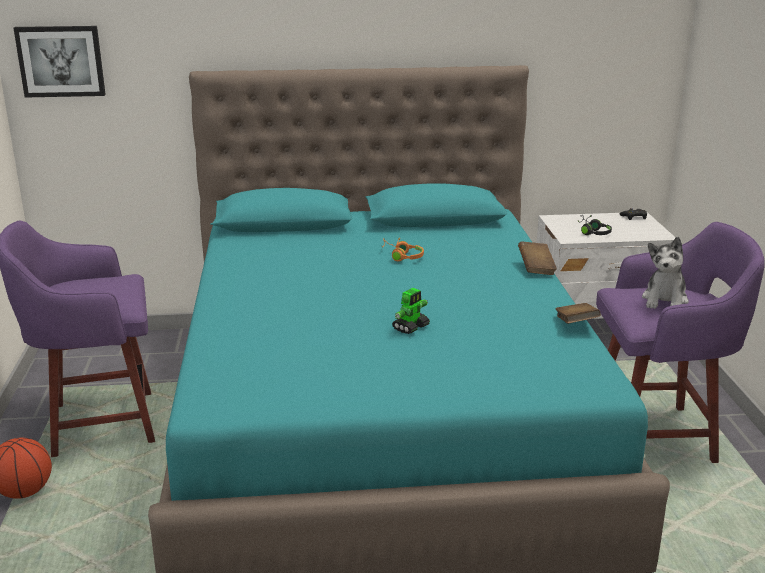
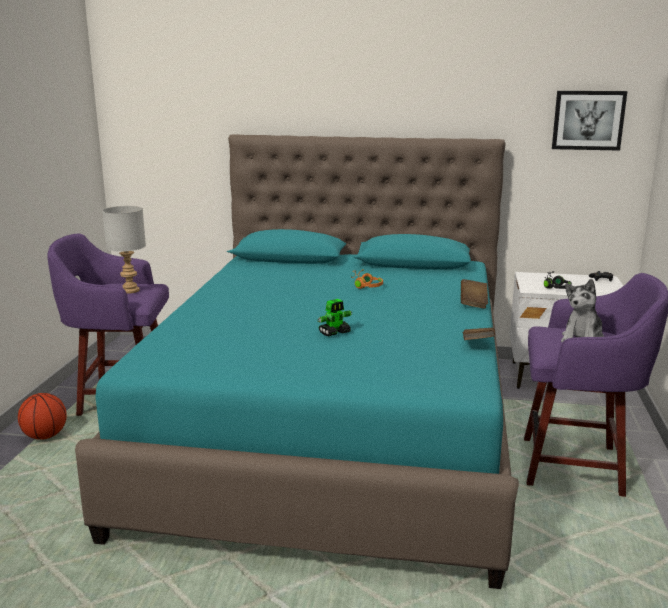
camera: 15 degrees right, 5 degrees down
picture [14,26,106,98] -> picture moved to [552,91,627,151]
none -> grey table lamp [102,206,146,294]

